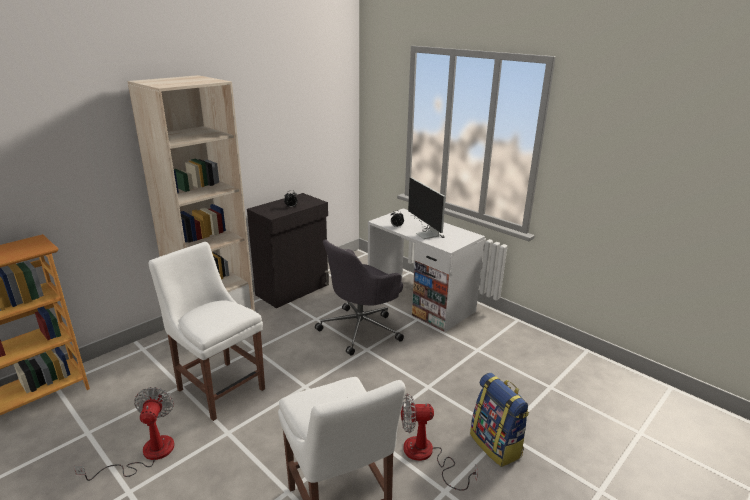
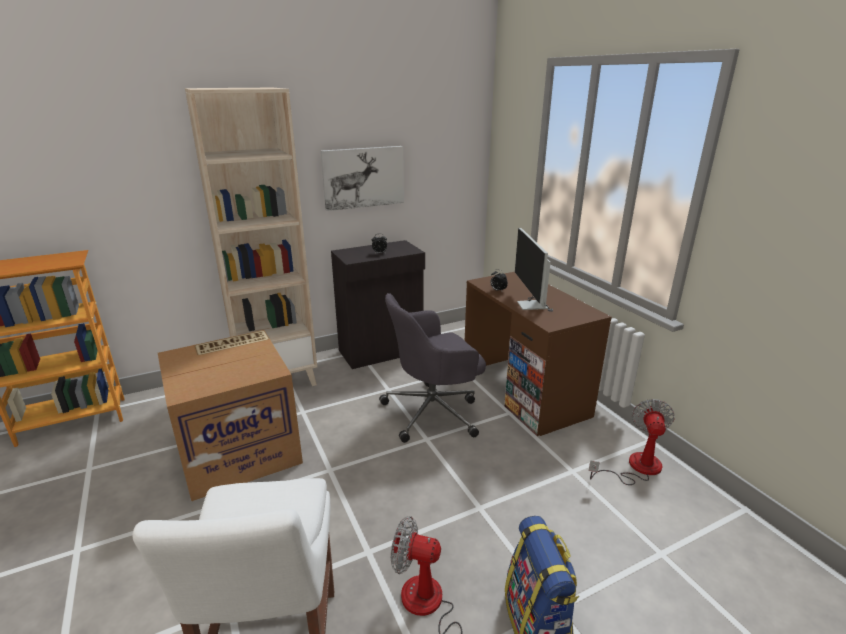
camera: 20 degrees right, 0 degrees up
fan [74,387,174,481] -> fan moved to [589,399,675,485]
white chair [149,242,265,421] -> cardboard box [158,330,303,501]
white desk [368,208,485,332] -> brown desk [465,272,612,436]
none -> picture [321,146,404,211]

